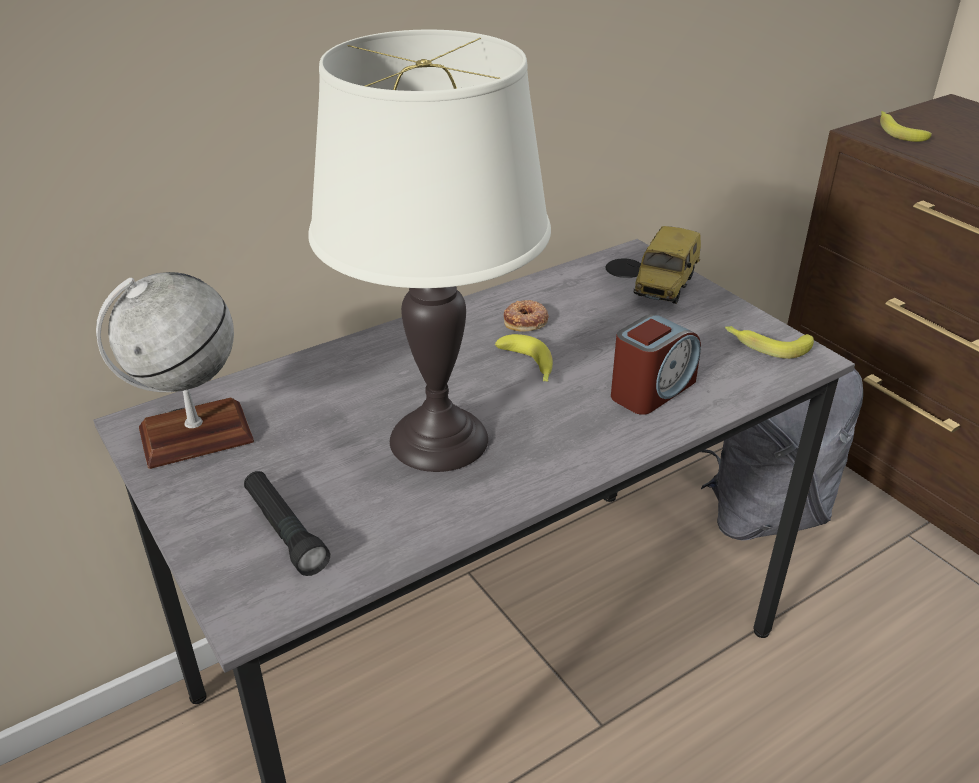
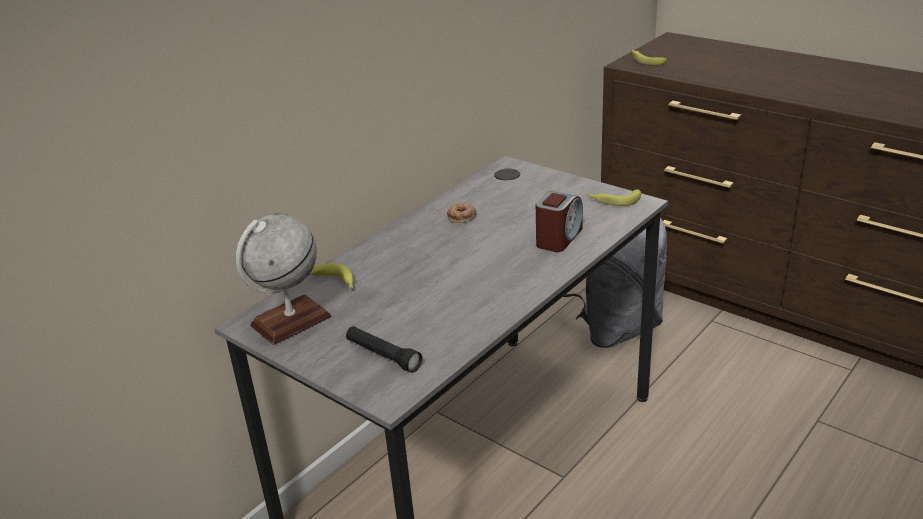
camera: 15 degrees left, 5 degrees down
white table lamp [308,30,551,472] -> none
banana [495,334,553,382] -> banana moved to [310,263,354,289]
toy car [633,226,701,304] -> none

